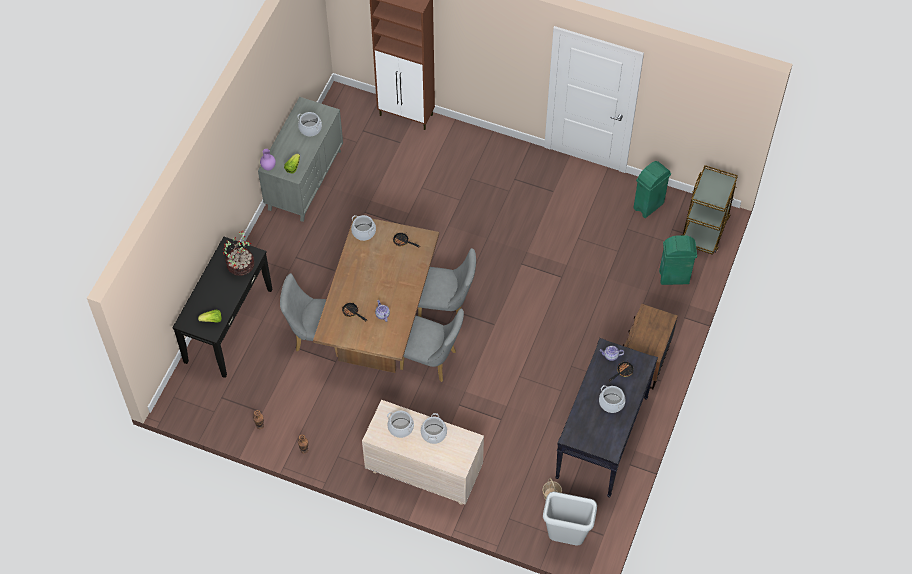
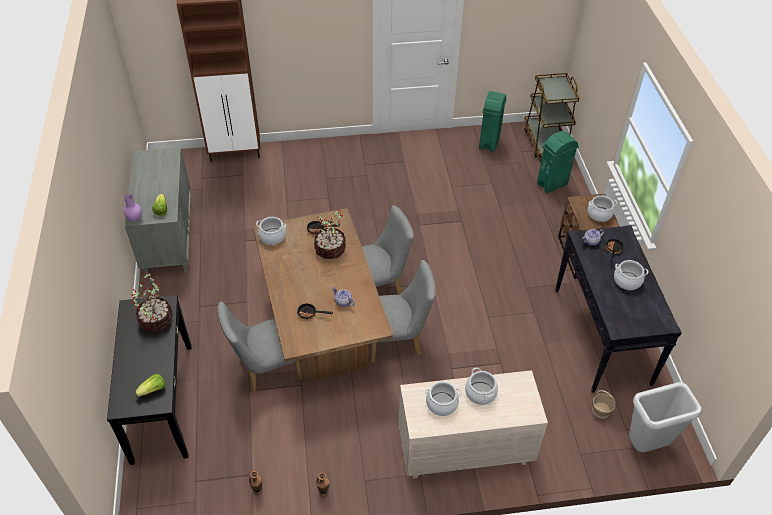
camera: 30 degrees left, 10 degrees down
cooking pot [297,112,322,136] -> cooking pot moved to [588,195,617,222]
none -> potted plant [314,210,346,259]

